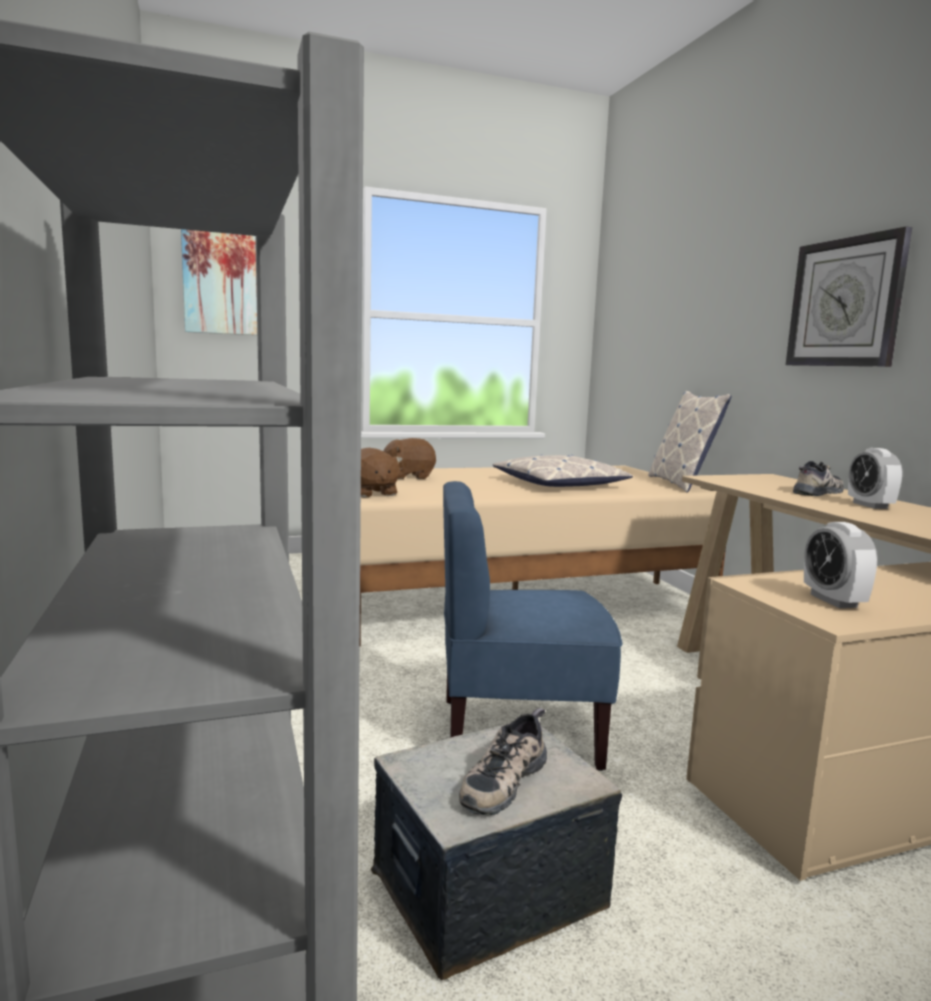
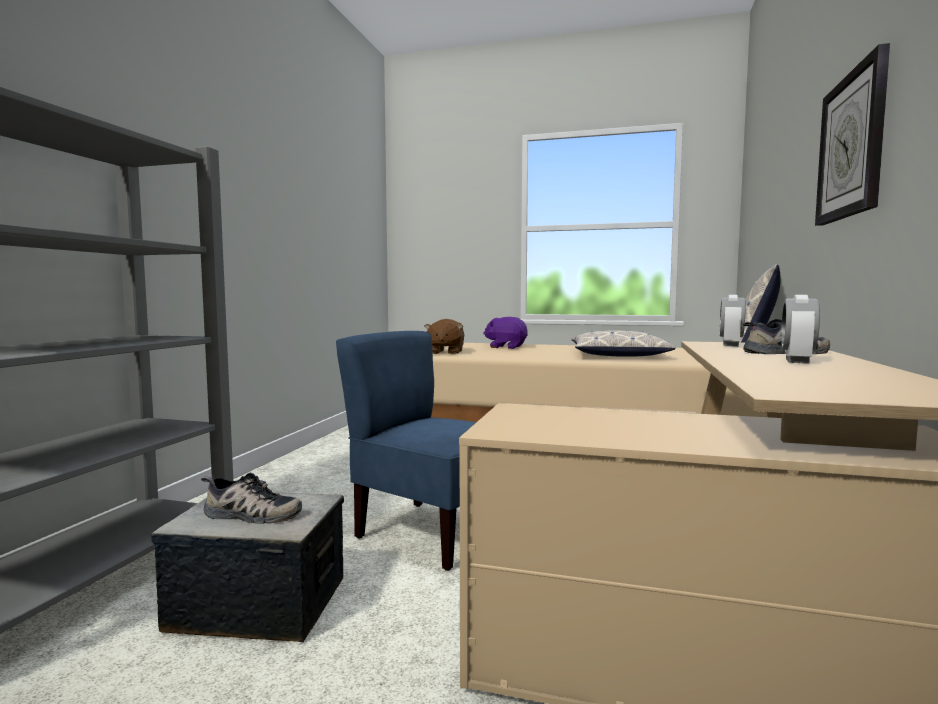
camera: 35 degrees right, 5 degrees down
picture [181,229,257,335] -> none
brown plush toy [383,438,436,479] -> purple plush toy [483,317,528,349]
shoe [459,708,547,815] -> shoe turned 150 degrees counterclockwise [201,472,302,524]
alarm clock [804,522,878,608] -> alarm clock moved to [720,295,746,347]

